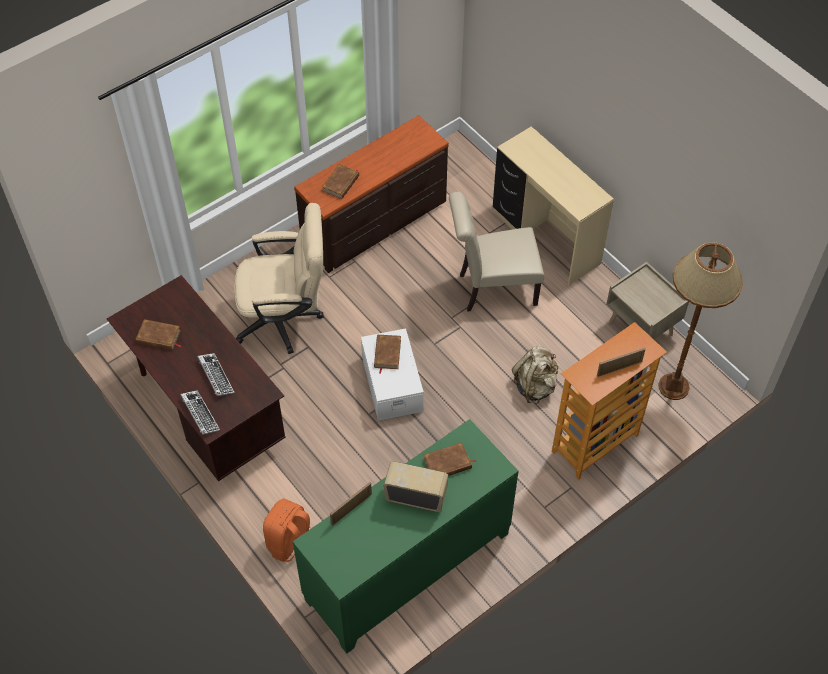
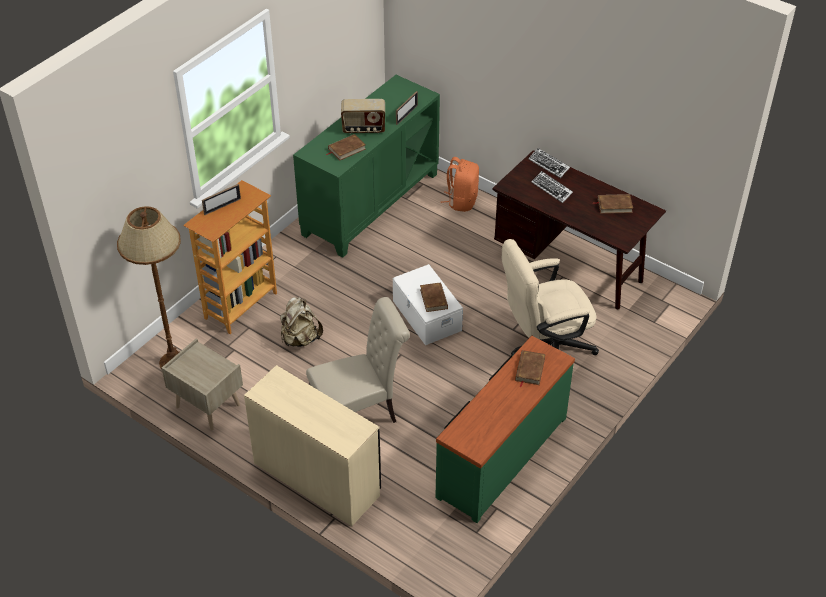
camera: 165 degrees right, 10 degrees down
brown dresser [294,115,449,273] -> green dresser [435,336,575,523]

